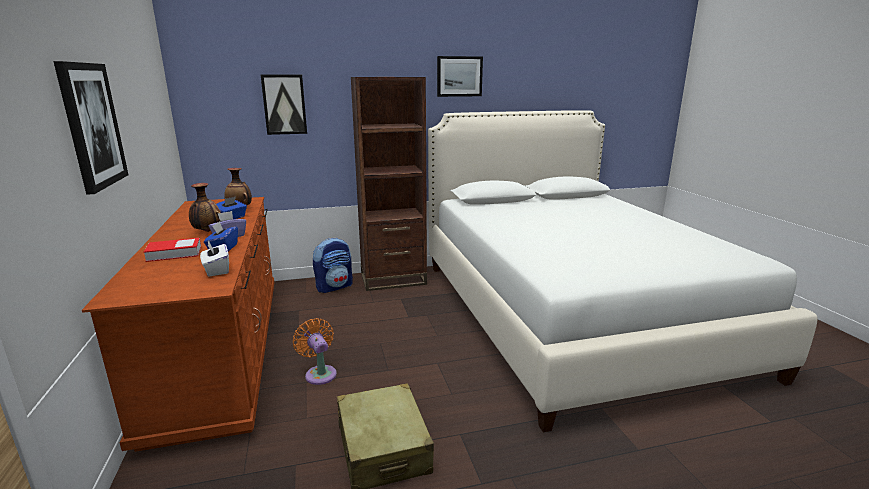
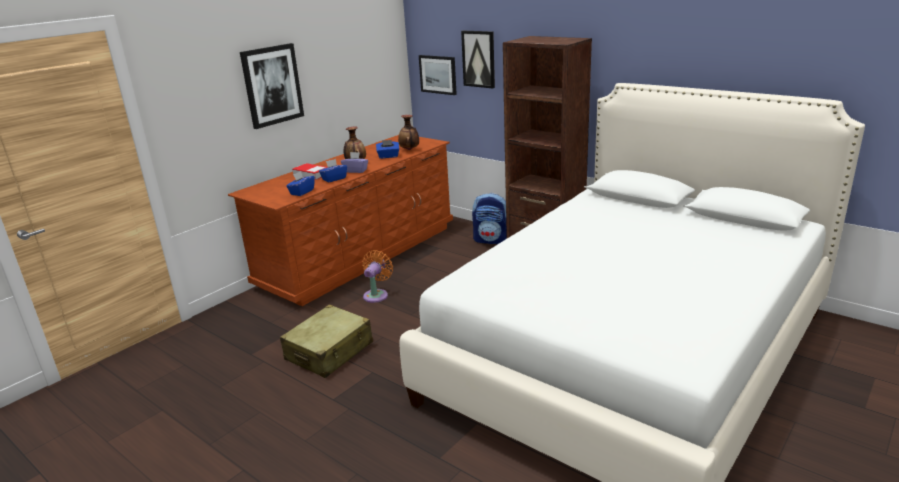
camera: 55 degrees right, 5 degrees up
white tissue box [200,240,229,276] -> blue tissue box [286,171,315,196]
picture [437,56,483,97] -> picture moved to [419,55,457,95]

